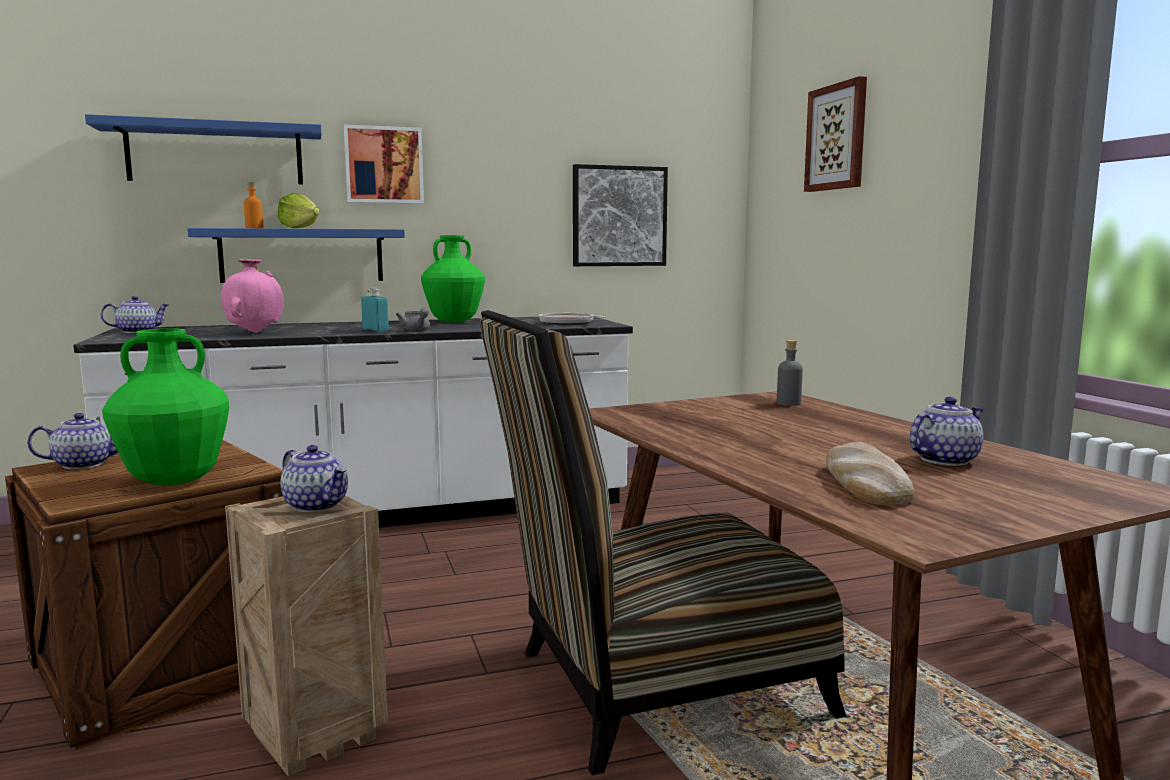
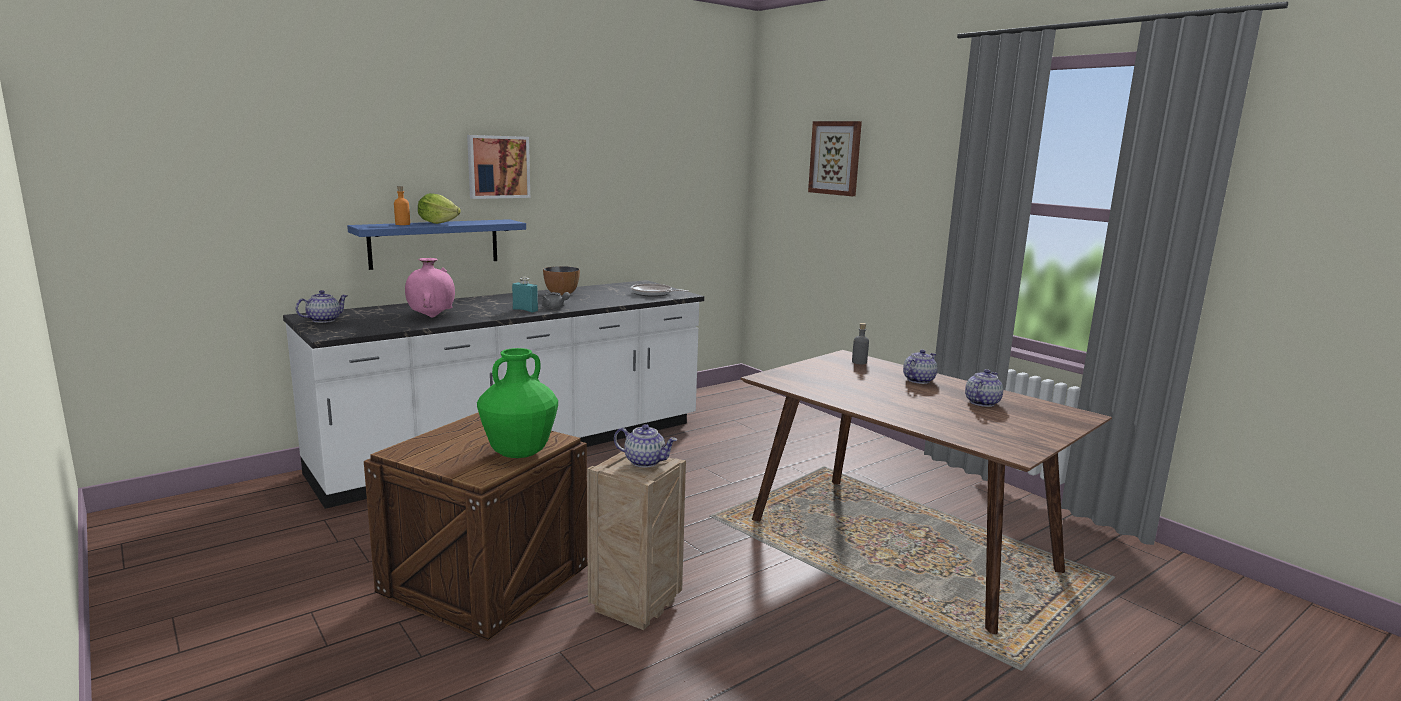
camera: 20 degrees left, 5 degrees up
teapot [27,413,119,469] -> teapot moved to [903,349,937,384]
blue shelf [85,114,322,184] -> none
green vase [421,235,485,323] -> bowl [543,266,580,295]
chair [479,310,846,775] -> none
picture [573,164,668,266] -> none
bread [826,442,915,505] -> none

